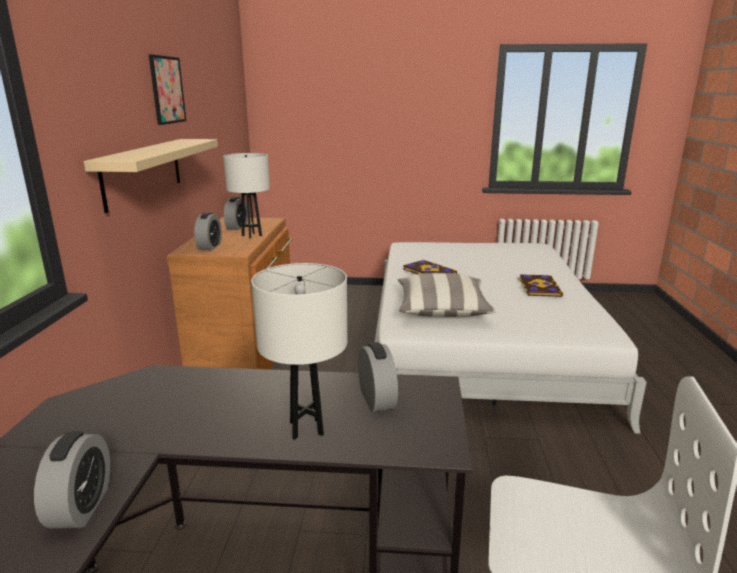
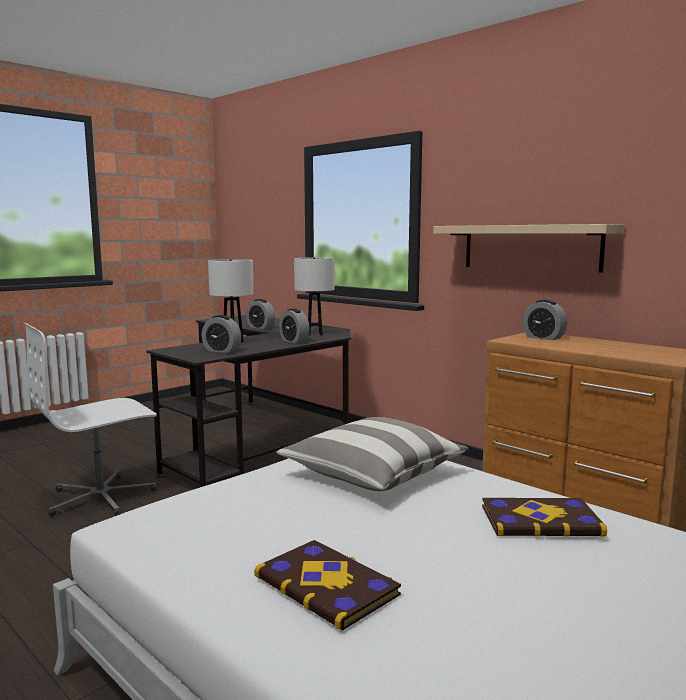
camera: 130 degrees right, 10 degrees down
picture [149,54,186,125] -> none
white table lamp [223,153,270,238] -> white table lamp moved to [294,258,335,335]
alarm clock [224,197,248,230] -> alarm clock moved to [279,308,310,343]

